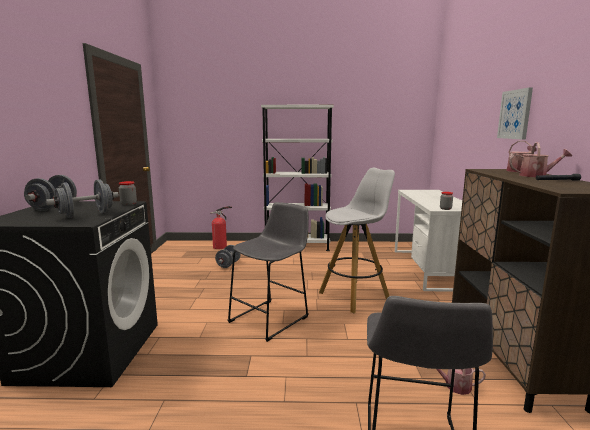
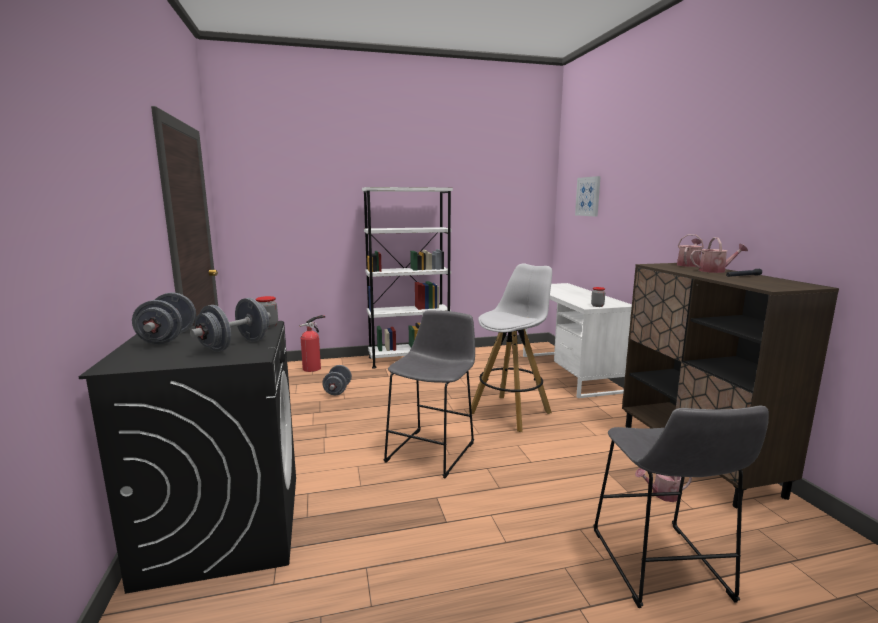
camera: 15 degrees left, 0 degrees up
picture [497,87,533,139] -> picture moved to [575,176,601,217]

